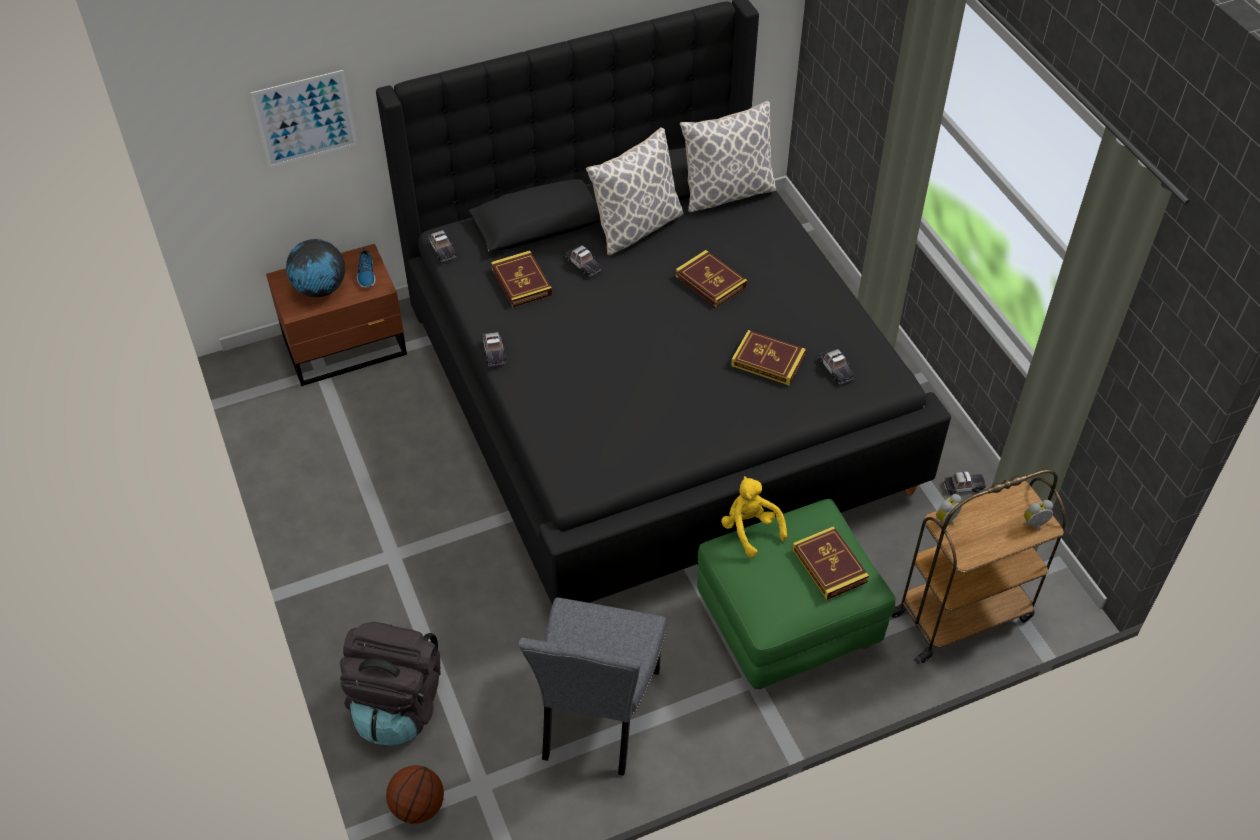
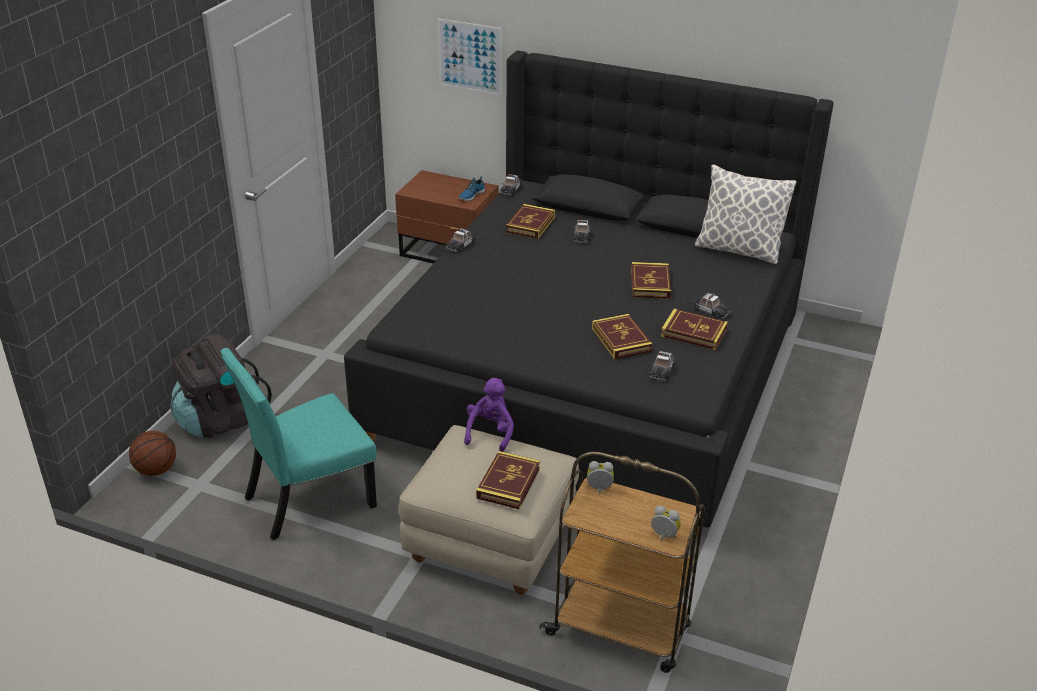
camera: 45 degrees right, 15 degrees down
globe [286,239,345,297] -> none
grey chair [518,597,666,776] -> turquoise chair [221,348,377,540]
pillow [586,127,683,255] -> none
green ottoman [697,499,896,689] -> beige ottoman [399,425,579,595]
yellow plush toy [721,476,787,558] -> purple plush toy [464,378,514,452]
toy car [943,471,986,495] -> toy car moved to [692,293,731,319]
none -> book [661,309,728,350]

